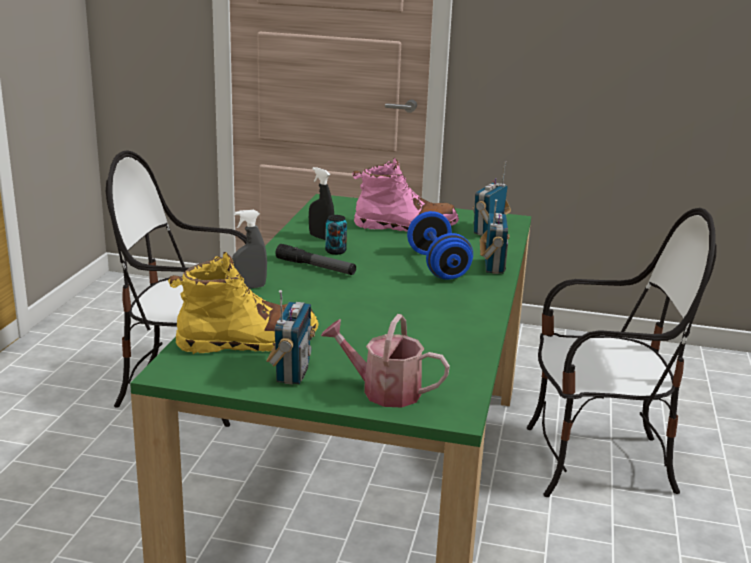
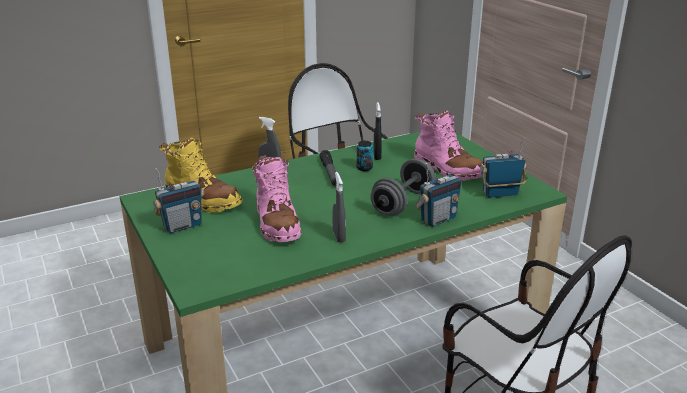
camera: 50 degrees right, 5 degrees up
watering can [321,314,450,408] -> none
blue dumbbell [407,211,473,280] -> grey dumbbell [371,158,435,215]
none -> pink boot [252,155,301,242]
none -> grey spray bottle [333,172,346,243]

